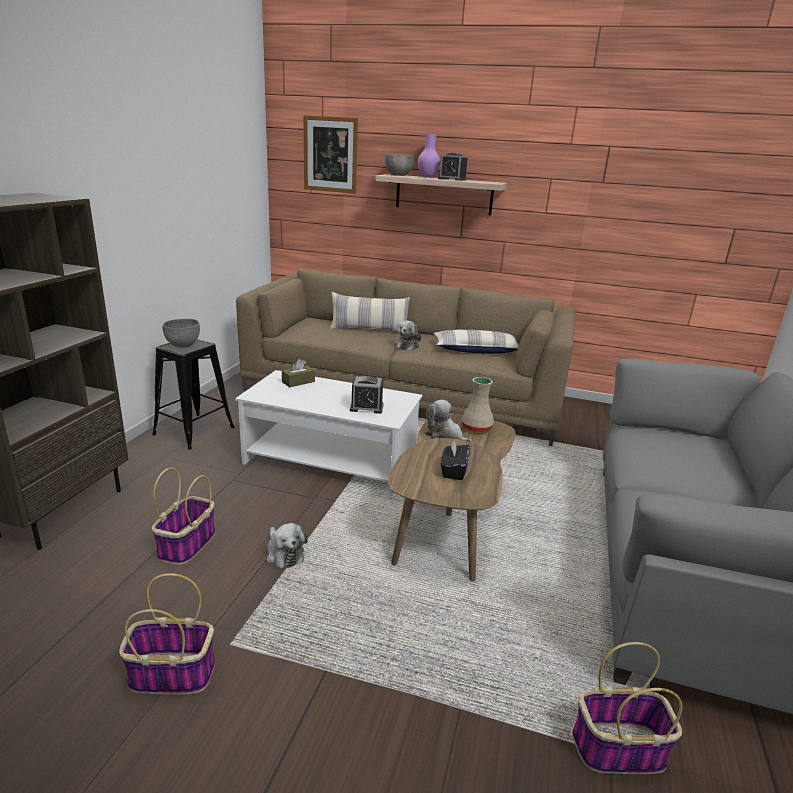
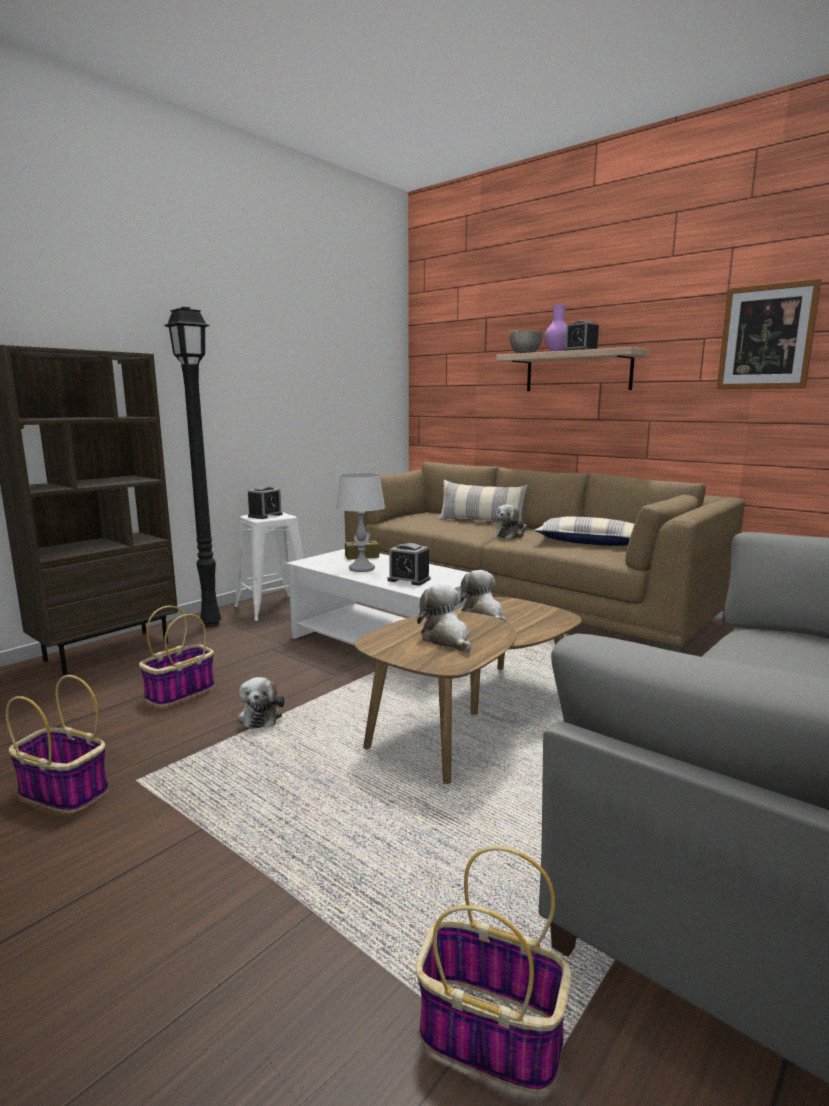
camera: 25 degrees right, 10 degrees down
black stool [152,339,234,450] -> white stool [234,512,303,621]
grey bowl [163,319,200,348] -> alarm clock [248,486,283,519]
picture [303,115,358,193] -> picture moved to [717,278,821,389]
black tissue box [441,439,470,480] -> plush toy [417,584,471,653]
beige vase [461,377,494,433] -> none
none -> black floor lamp [164,307,221,627]
none -> grey table lamp [336,473,385,572]

